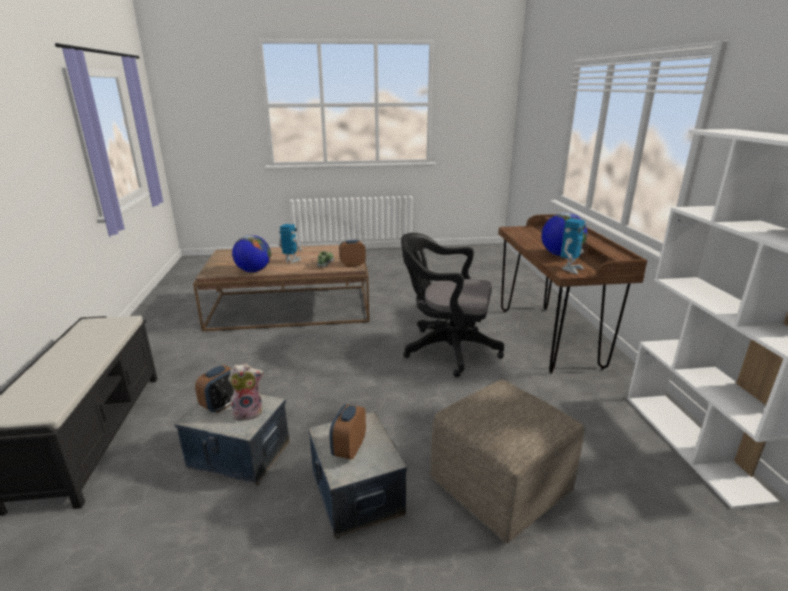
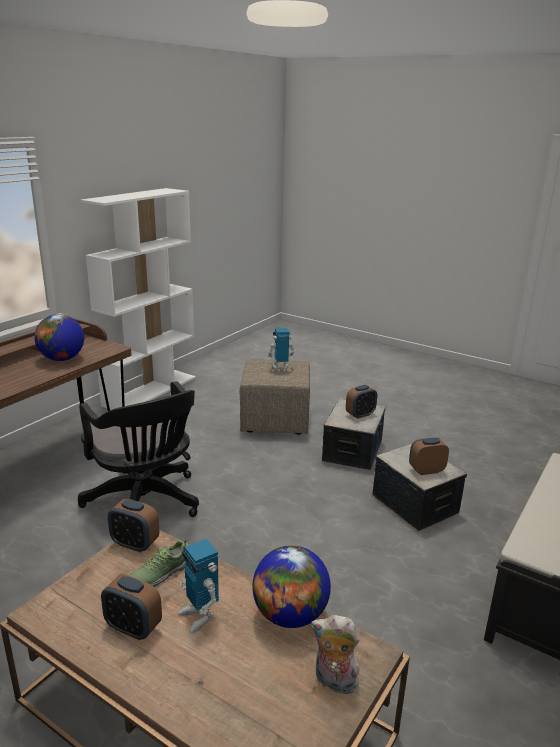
camera: 140 degrees left, 0 degrees up
plush toy [228,363,264,421] -> plush toy moved to [311,615,361,694]
toy robot [560,218,586,274] -> toy robot moved to [268,328,295,372]
none -> alarm clock [101,574,162,640]

